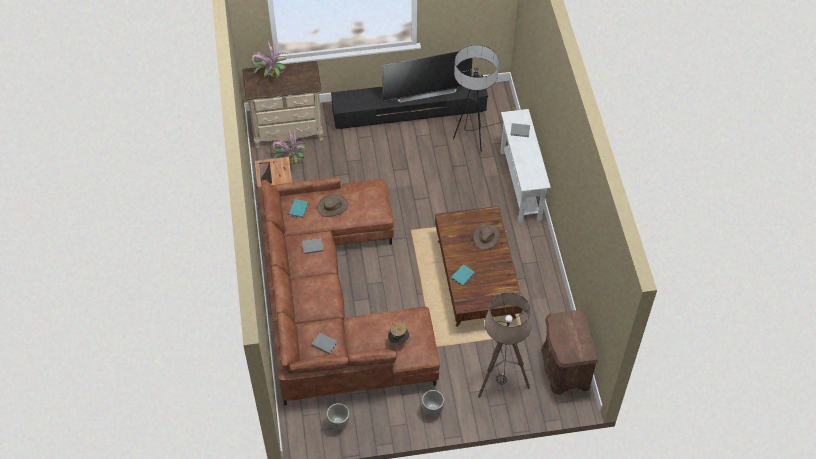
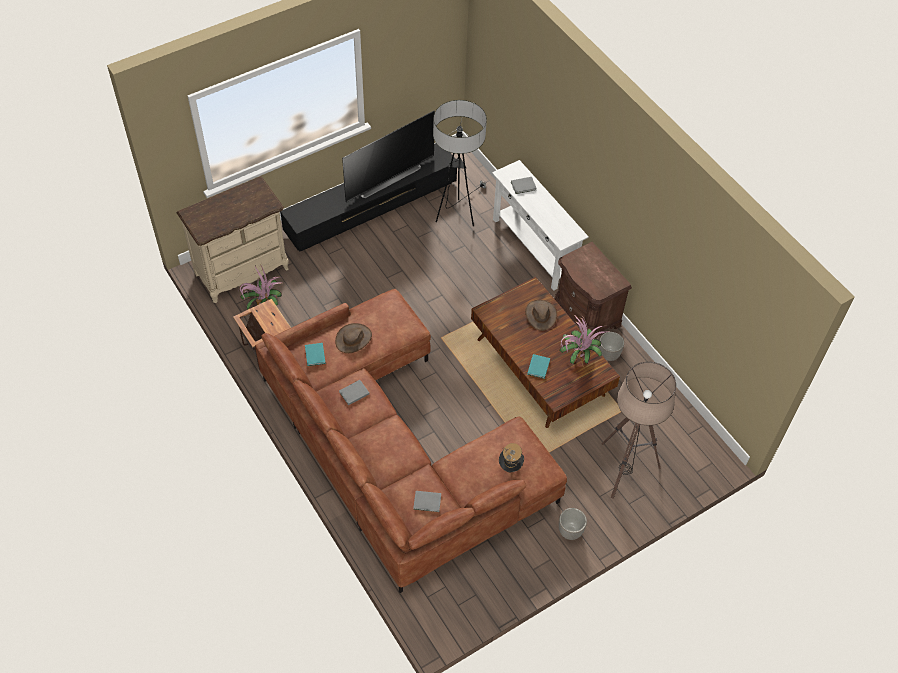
camera: 25 degrees left, 0 degrees up
potted plant [251,40,287,79] -> potted plant moved to [559,314,610,367]
planter [327,403,349,430] -> planter moved to [599,332,624,361]
brown nightstand [541,309,598,395] -> brown nightstand moved to [555,242,632,339]

